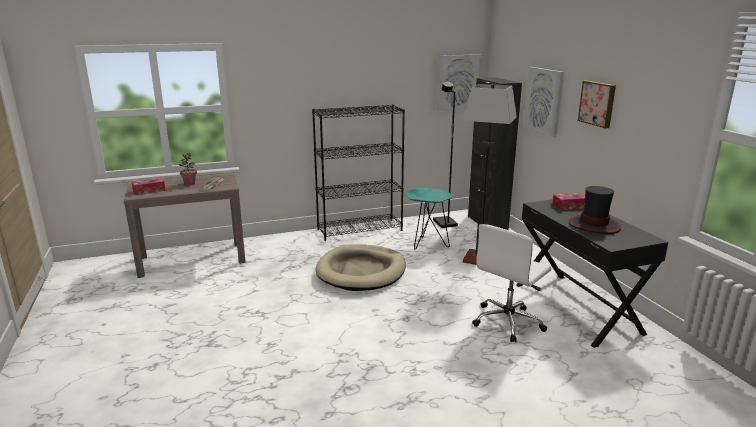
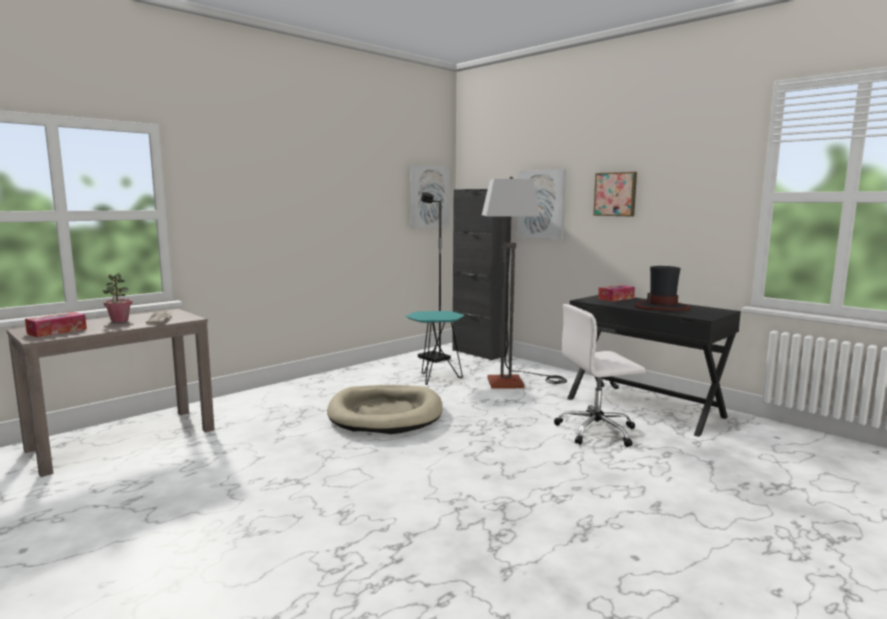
camera: 25 degrees left, 10 degrees down
black bookcase [312,104,405,241] -> none
white office chair [472,224,551,342] -> white office chair turned 60 degrees clockwise [554,304,646,447]

